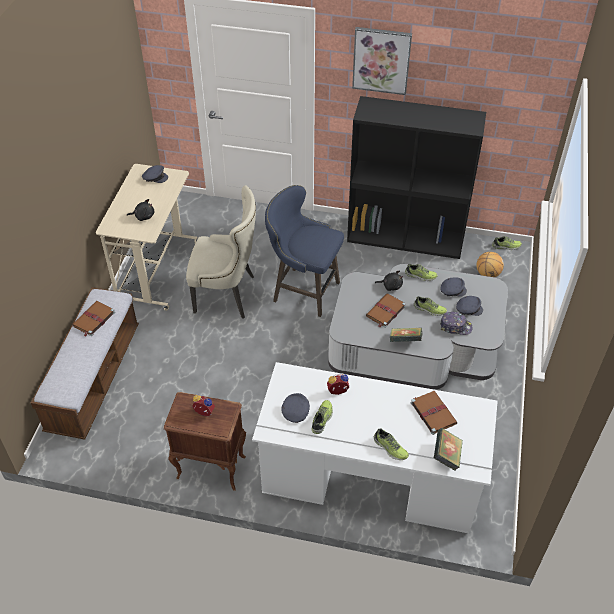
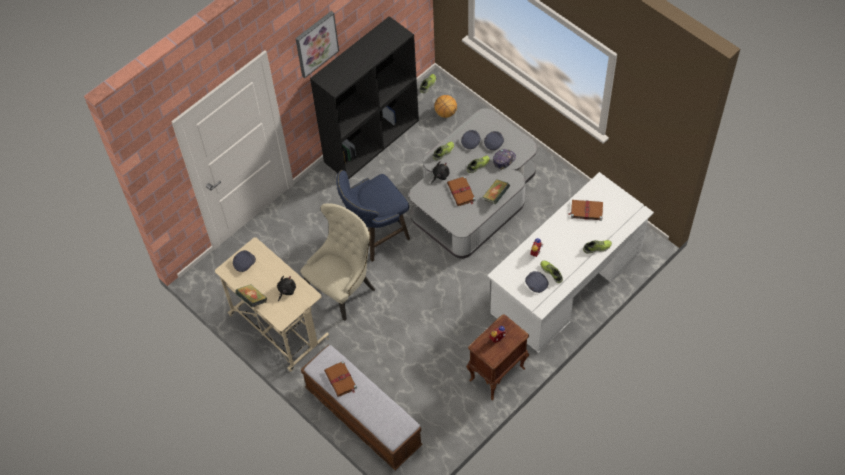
camera: 55 degrees left, 10 degrees up
book [434,428,463,471] -> book moved to [235,284,267,307]

